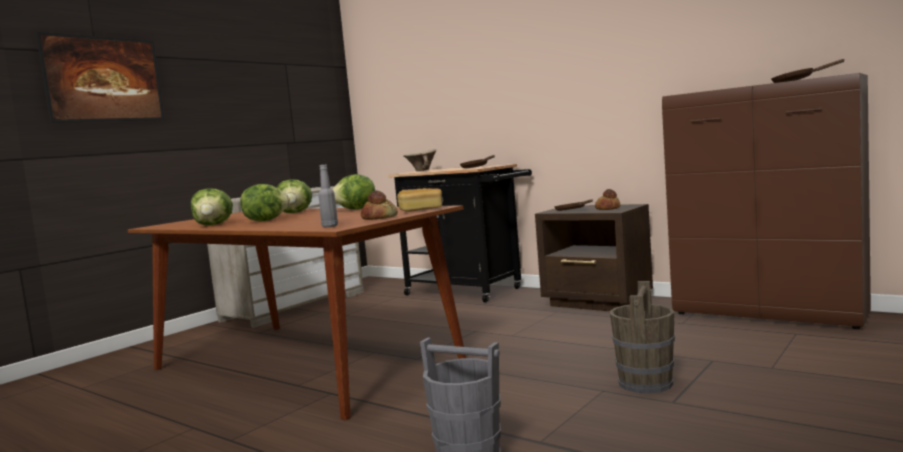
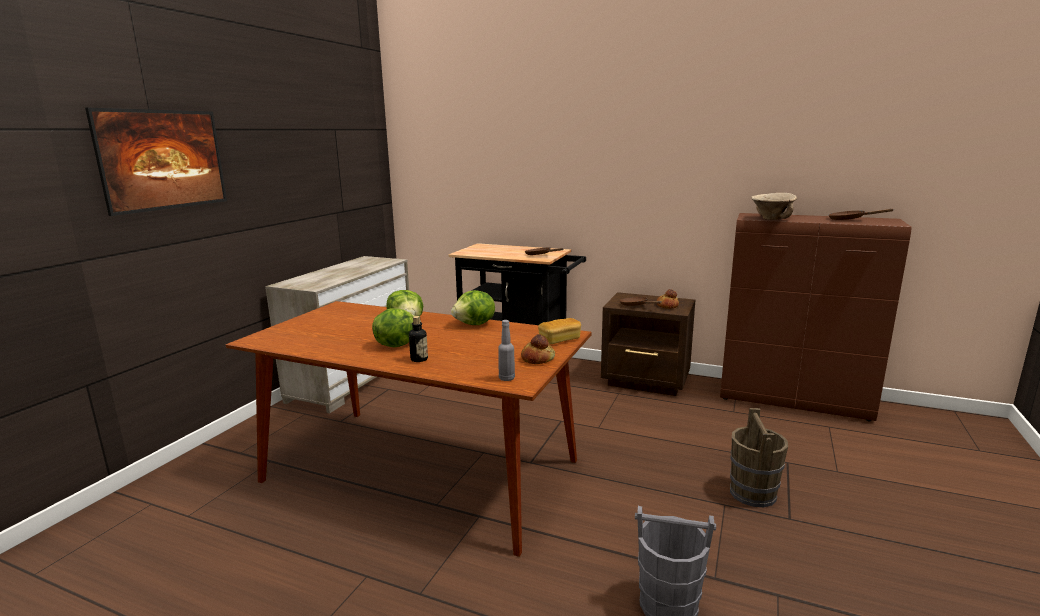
camera: 15 degrees left, 10 degrees up
lettuce [191,188,233,225] -> none
beige bowl [403,149,437,171] -> beige bowl moved to [751,193,797,220]
none -> bottle [409,316,428,362]

